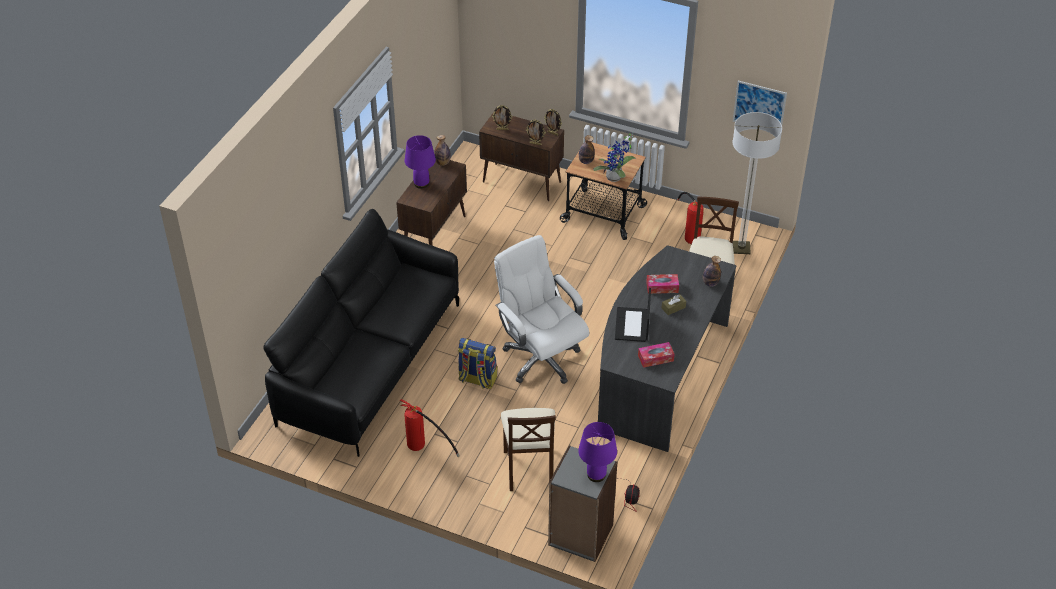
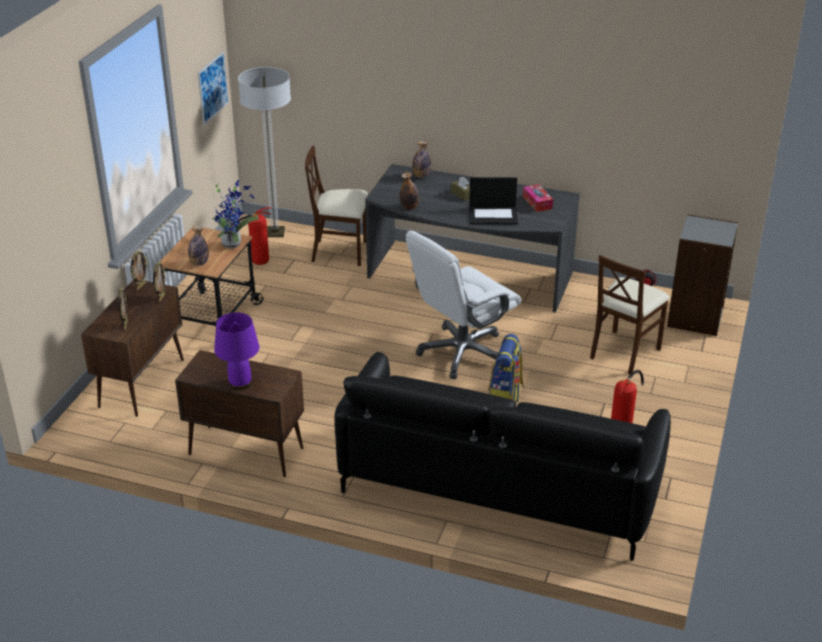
camera: 95 degrees left, 10 degrees down
bottle [434,135,451,166] -> bottle moved to [400,172,419,210]
beige chair [501,408,556,491] -> beige chair turned 135 degrees clockwise [590,255,670,374]
purple table lamp [578,422,617,482] -> none
tissue box [646,274,679,294] -> none

